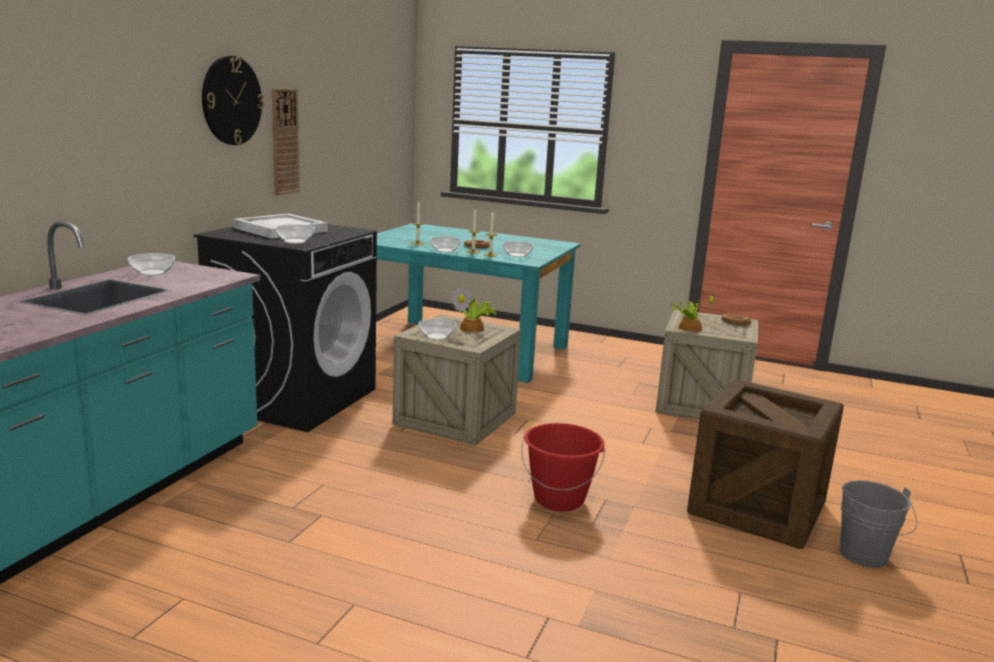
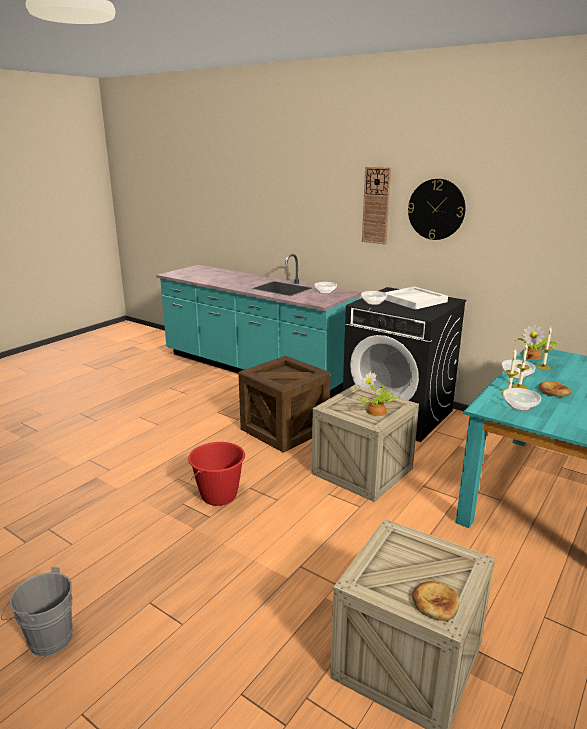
camera: 105 degrees right, 5 degrees up
wall clock [272,88,300,195] -> wall clock moved to [362,167,391,245]
bowl [418,319,456,340] -> none
potted plant [670,289,714,332] -> potted plant moved to [515,324,558,360]
crate [687,379,844,549] -> crate moved to [238,355,331,453]

